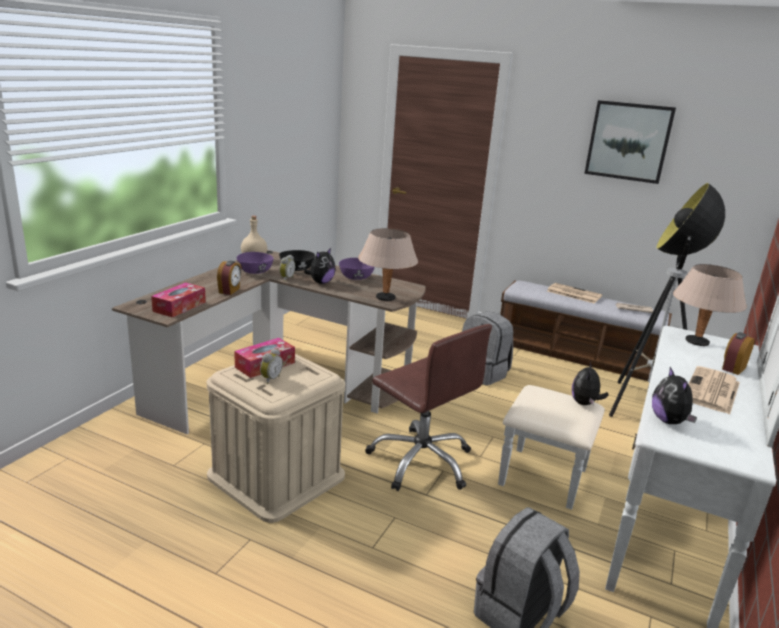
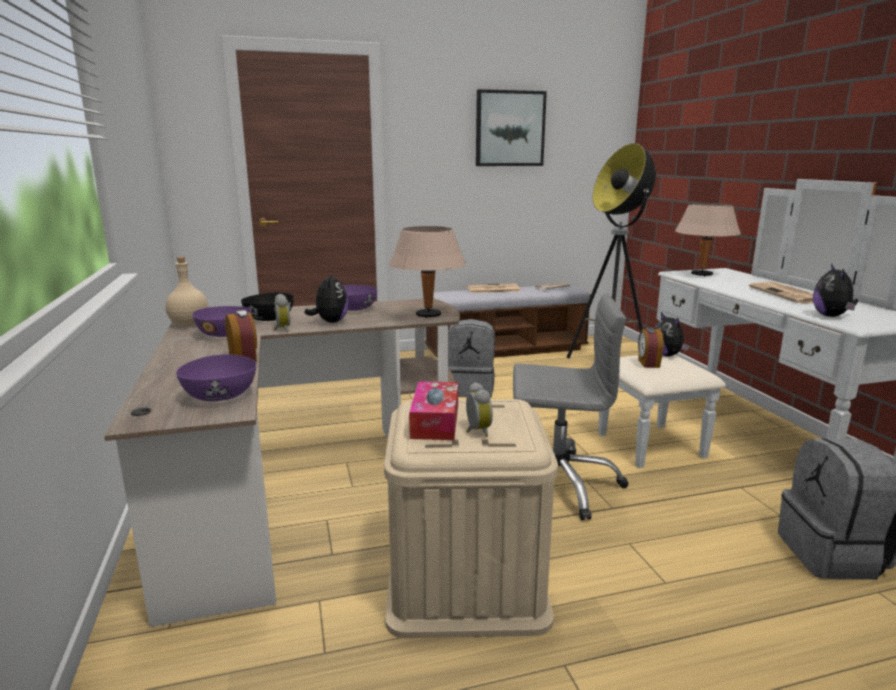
camera: 40 degrees left, 5 degrees down
tissue box [151,283,206,318] -> purple bowl [176,354,256,401]
brown office chair [365,324,492,491] -> grey office chair [513,293,628,520]
plush toy [652,367,697,424] -> plush toy turned 60 degrees clockwise [813,263,858,317]
alarm clock [722,332,754,375] -> alarm clock moved to [638,327,664,368]

